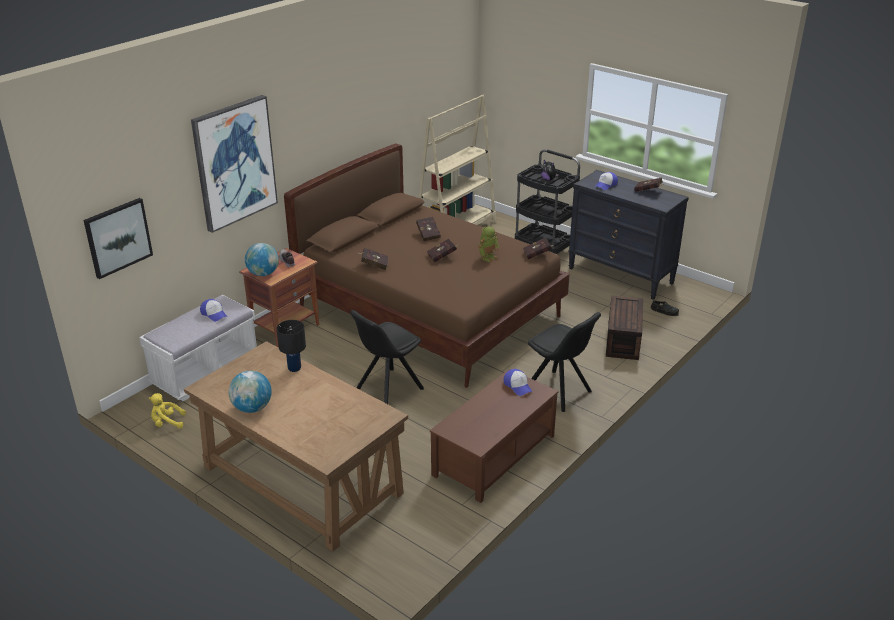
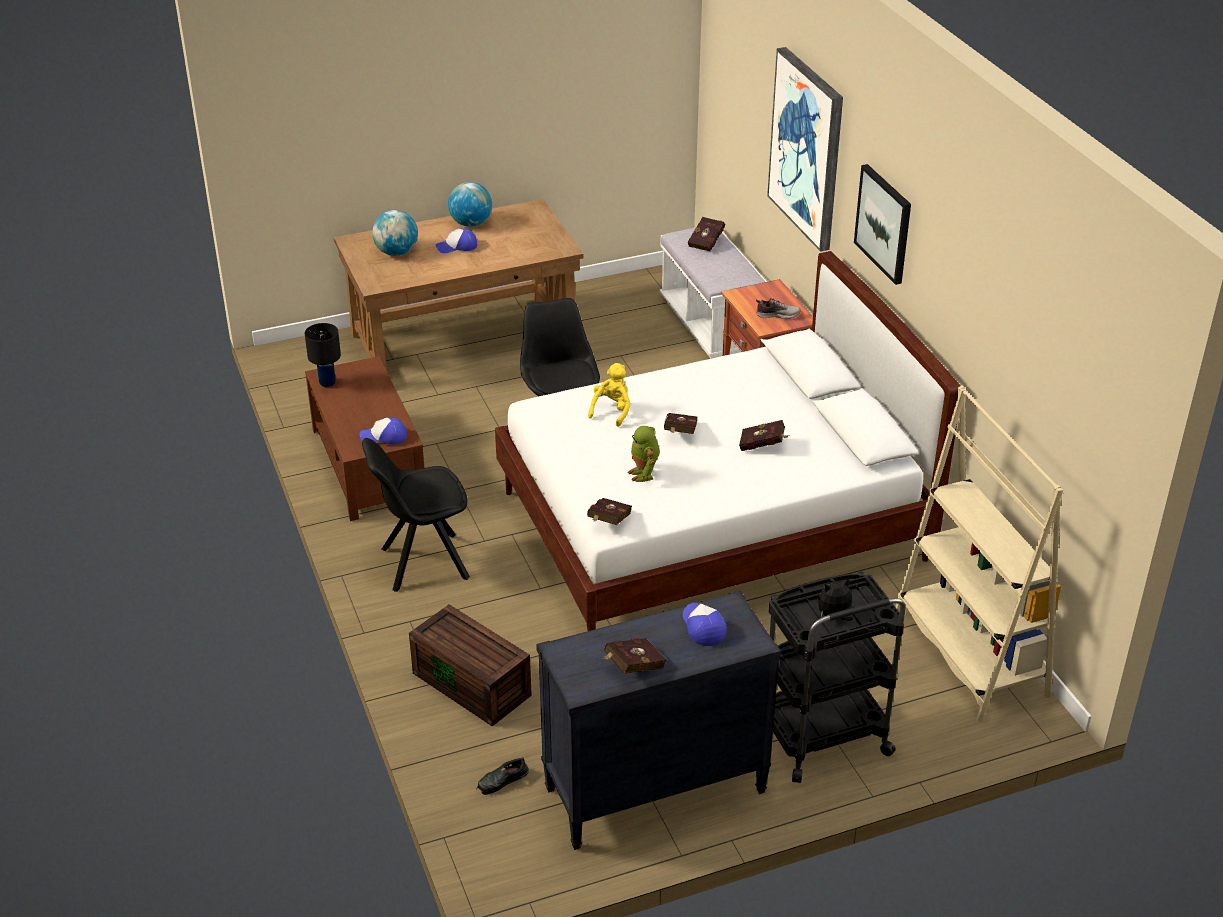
camera: 120 degrees right, 5 degrees up
picture [84,198,153,279] -> picture moved to [854,164,911,285]
yellow plush toy [149,393,186,429] -> yellow plush toy moved to [588,363,631,427]
cap [200,299,227,322] -> cap moved to [435,228,477,253]
globe [245,243,279,276] -> globe moved to [372,210,418,256]
black table lamp [276,320,306,372] -> black table lamp moved to [305,323,341,387]
brown bed [284,143,570,388] -> white bed [495,251,961,631]
red book [358,248,389,270] -> red book moved to [688,217,725,251]

